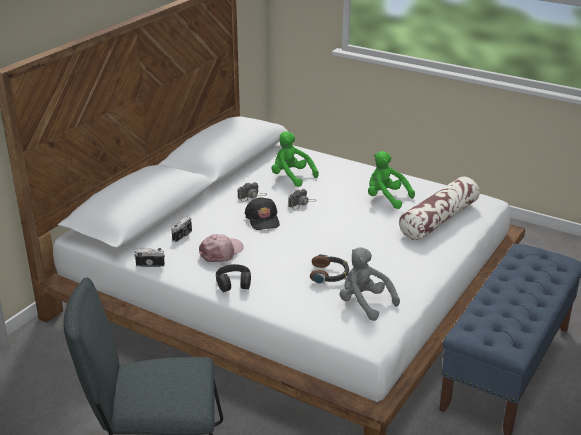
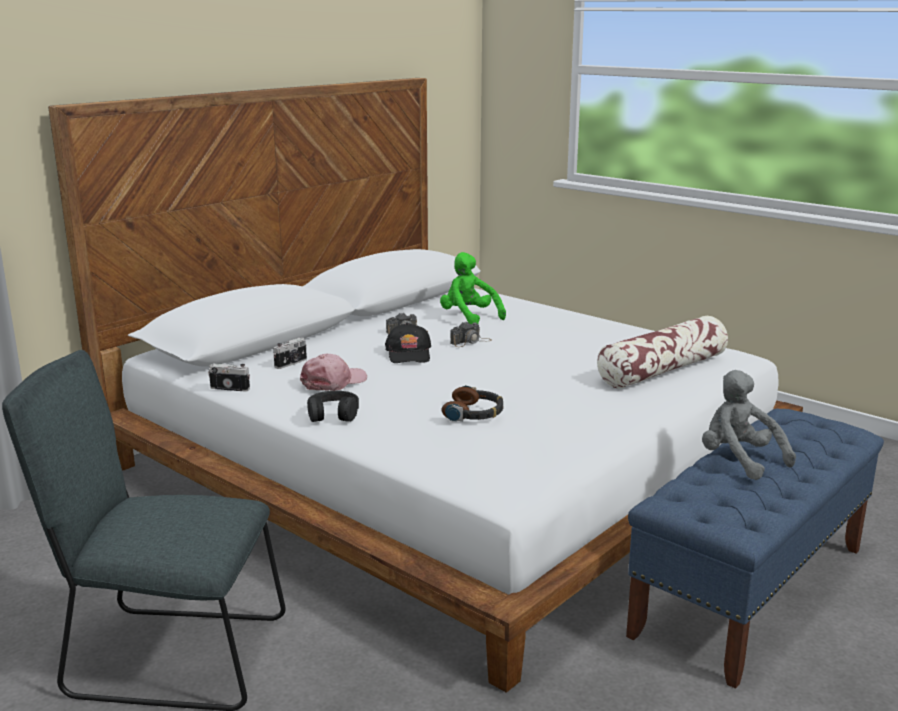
camera: 10 degrees right, 10 degrees down
grey plush toy [340,247,400,321] -> grey plush toy moved to [702,370,796,480]
green plush toy [368,151,415,209] -> none

